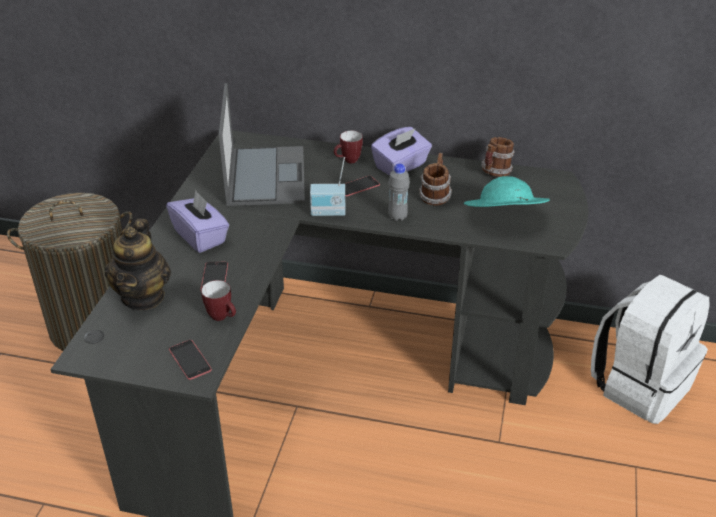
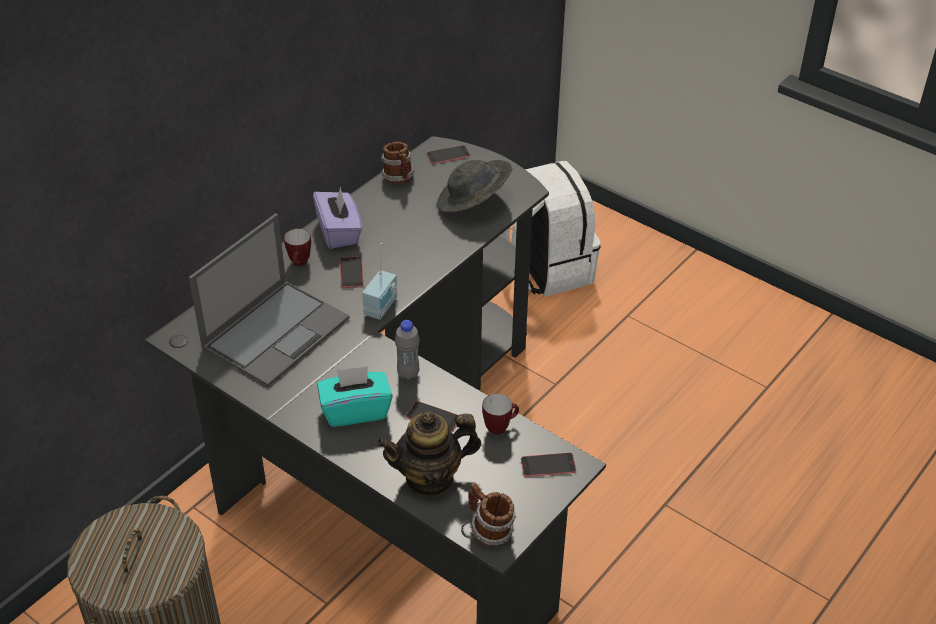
camera: 65 degrees left, 5 degrees up
teapot [105,219,171,310] -> teapot turned 135 degrees clockwise [377,411,481,496]
purple tissue box [166,190,229,253] -> turquoise tissue box [317,366,393,427]
laptop [219,83,305,206] -> laptop turned 105 degrees clockwise [189,213,350,387]
grey bottle [388,164,410,221] -> grey bottle moved to [395,320,419,380]
mug [419,153,452,206] -> mug moved to [468,482,516,546]
turquoise hat [464,176,550,207] -> grey hat [437,160,512,213]
none -> phone [426,145,470,164]

